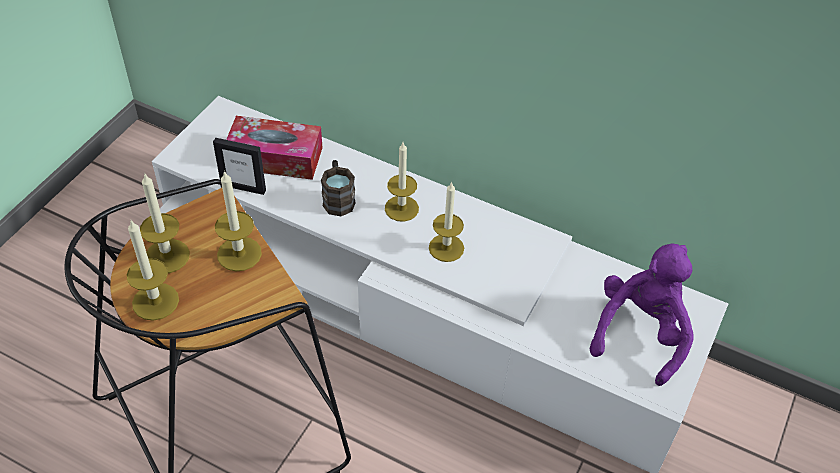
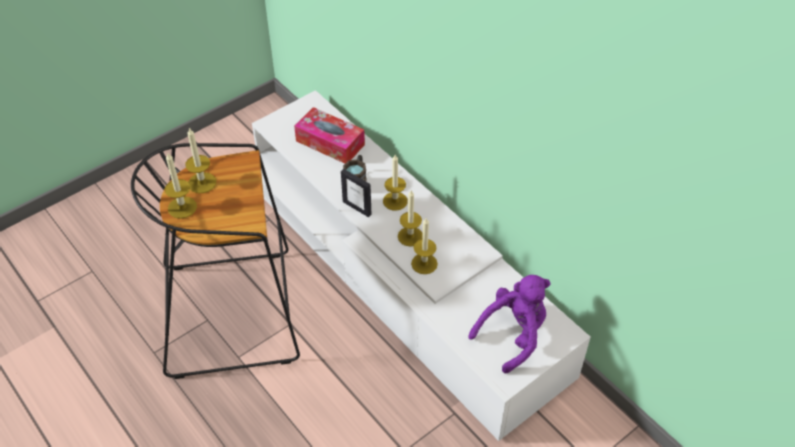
camera: 25 degrees right, 0 degrees up
picture frame [213,138,266,195] -> picture frame moved to [341,169,372,217]
candle [215,171,262,272] -> candle moved to [411,218,438,274]

